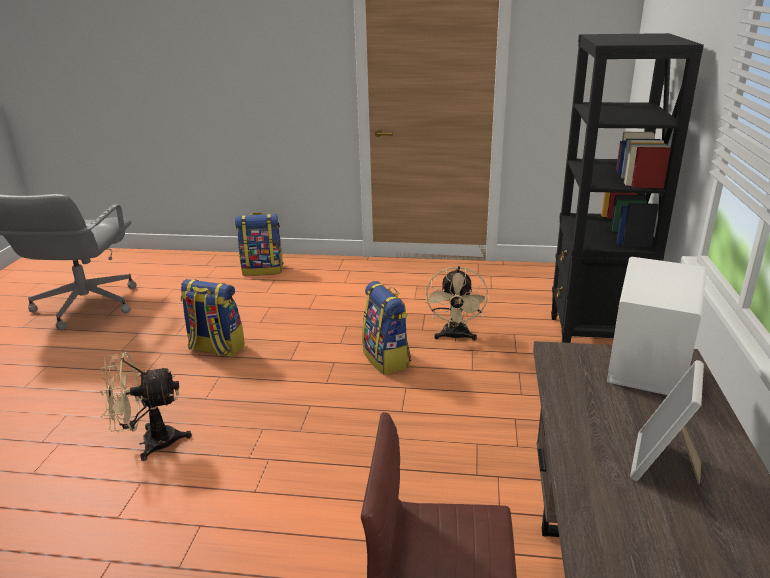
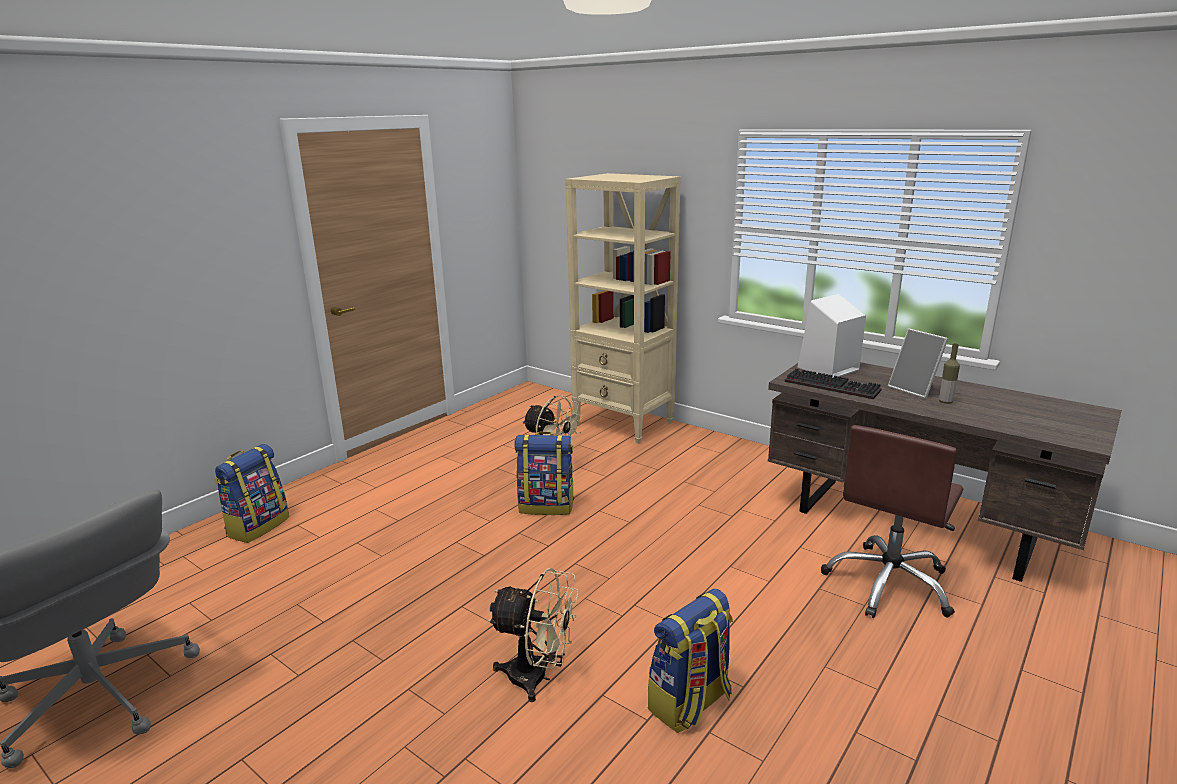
camera: 60 degrees left, 5 degrees down
beige fan [100,352,192,461] -> beige fan turned 90 degrees counterclockwise [487,568,579,702]
backpack [180,279,245,357] -> backpack moved to [648,589,733,733]
black bookcase [551,33,704,343] -> beige bookcase [565,173,681,444]
none -> keyboard [785,368,882,399]
none -> bottle [939,343,960,404]

